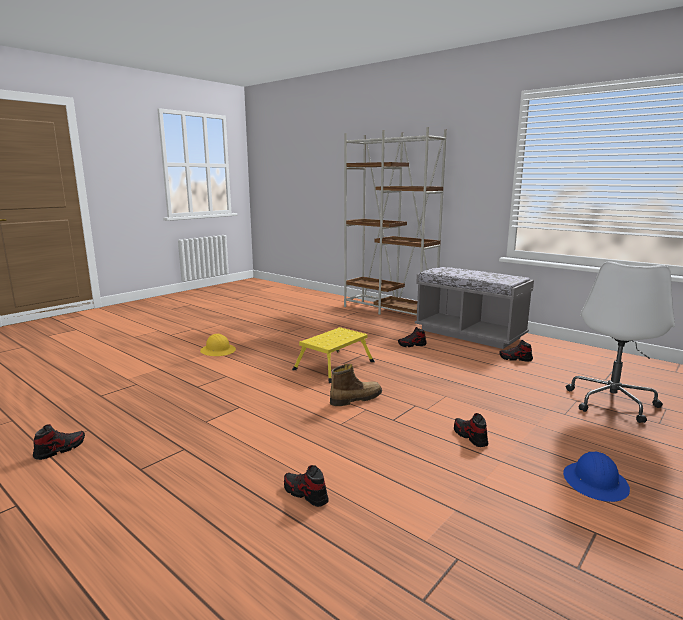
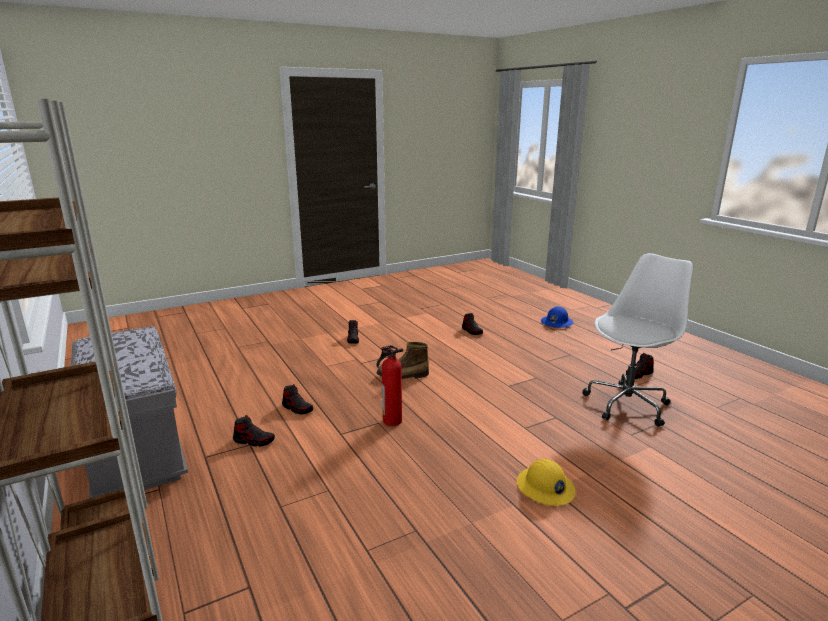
camera: 160 degrees left, 5 degrees up
yellow step ladder [292,327,375,383] -> fire extinguisher [376,345,403,426]
shoe [500,340,533,362] -> shoe moved to [282,384,313,414]
blue hard hat [563,451,630,502] -> blue hard hat moved to [541,306,573,328]
white office chair [566,261,675,423] -> white office chair moved to [582,253,693,427]

